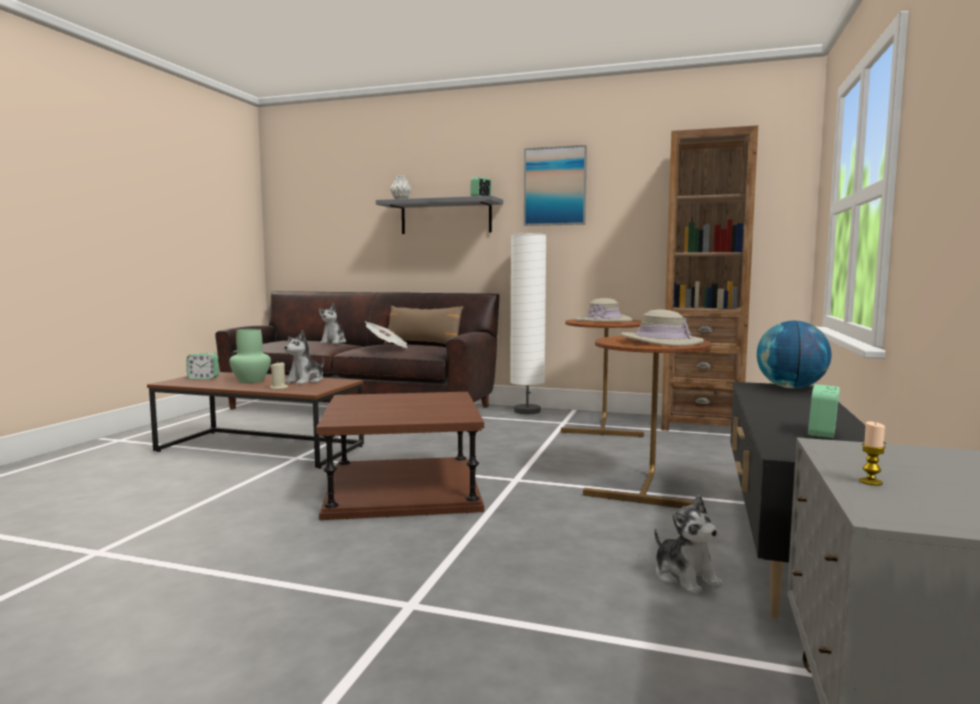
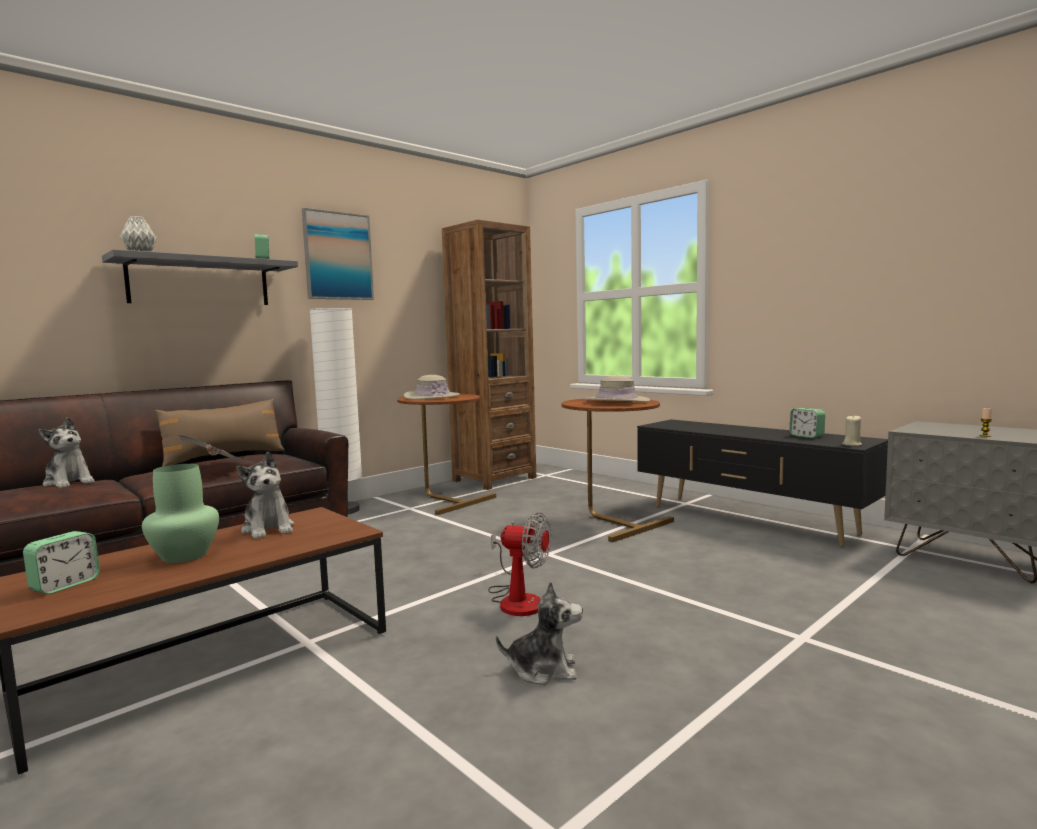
camera: 60 degrees left, 0 degrees up
beige candle [270,361,288,389] -> beige candle moved to [842,416,862,446]
brown side table [316,392,484,520] -> fan [488,512,551,616]
plush toy [654,495,723,595] -> plush toy moved to [496,581,583,685]
globe [757,321,831,388] -> none

